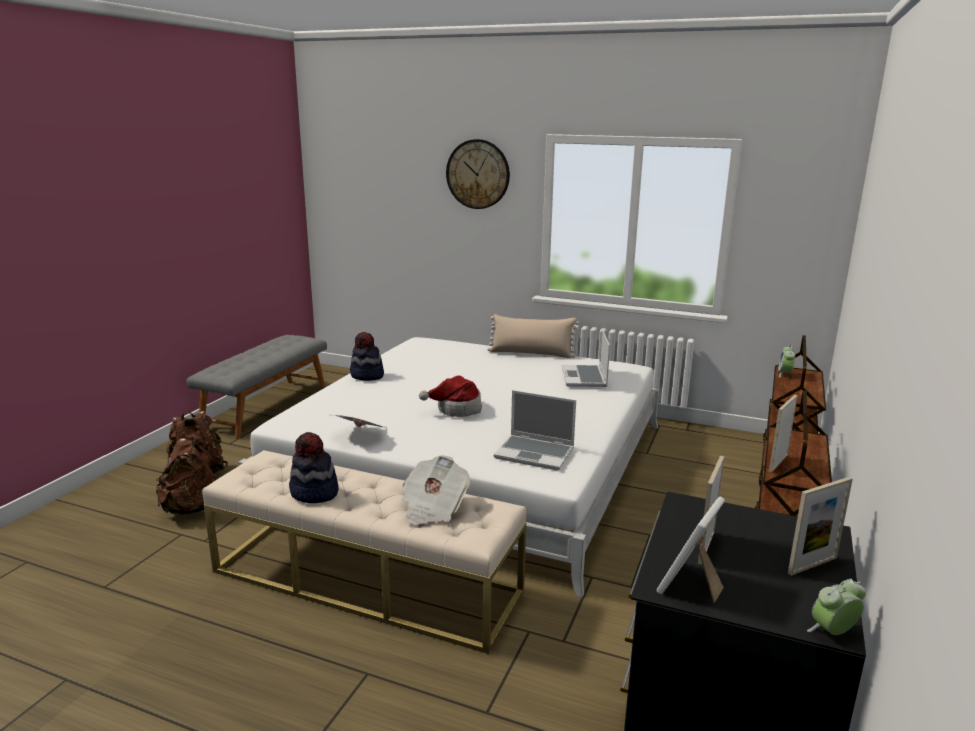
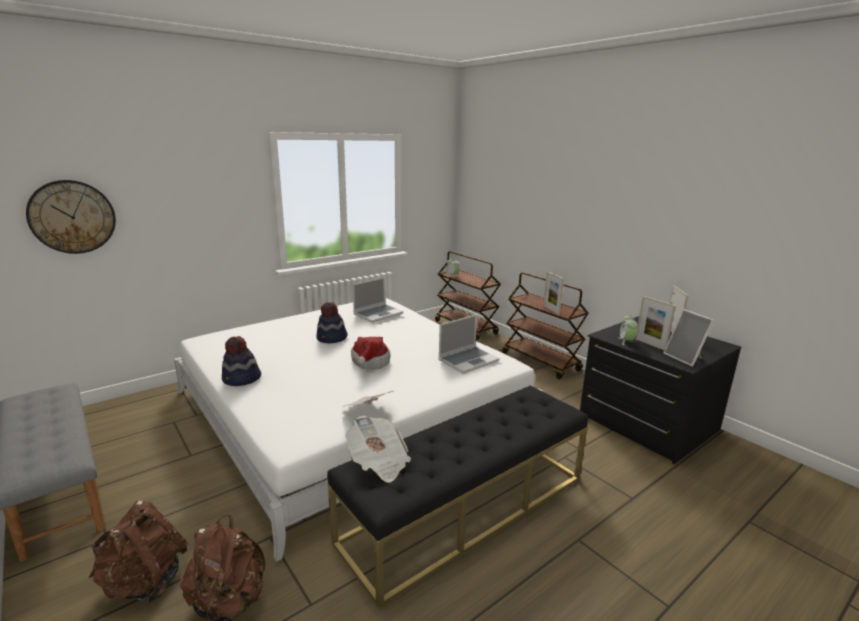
camera: 60 degrees left, 0 degrees up
beige bench [202,450,527,654] -> black bench [327,385,588,608]
hat [289,432,339,503] -> hat moved to [316,302,348,343]
newspaper [402,455,470,525] -> newspaper moved to [345,415,411,482]
wall clock [446,139,510,209] -> wall clock moved to [26,180,116,254]
beige pillow [487,314,579,358] -> none
laptop [562,329,610,387] -> laptop turned 75 degrees counterclockwise [353,277,403,323]
alarm clock [807,579,866,635] -> alarm clock moved to [619,314,638,345]

